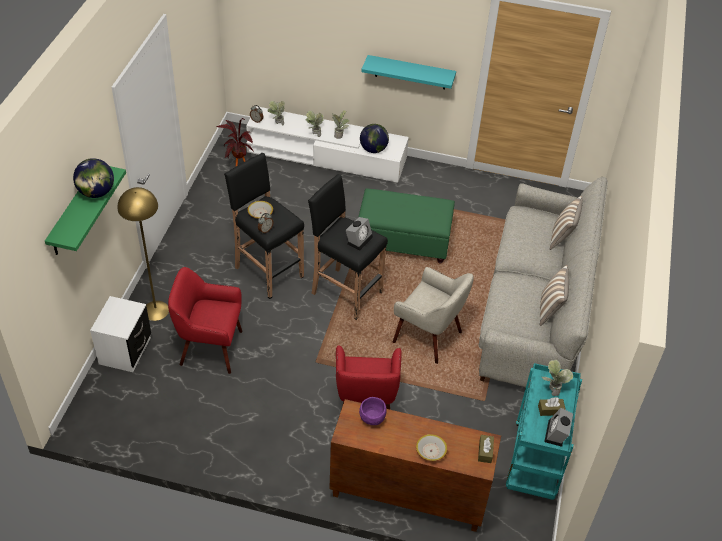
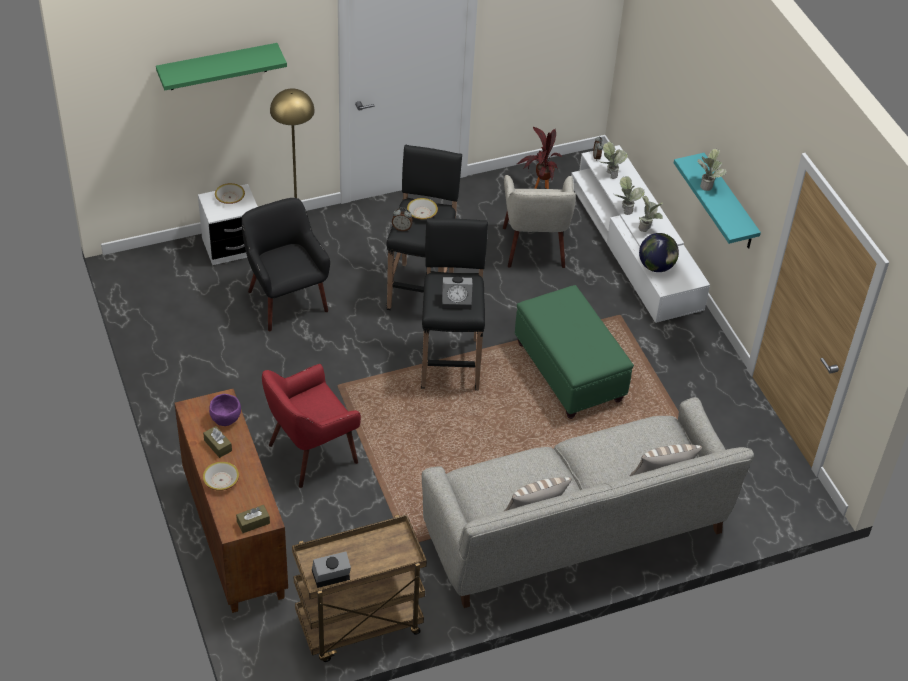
camera: 55 degrees right, 0 degrees up
globe [73,158,114,198] -> none
red armchair [168,267,242,374] -> black armchair [242,198,330,331]
beige armchair [393,267,474,364] -> beige armchair moved to [503,175,576,268]
turquoise cart [506,363,582,500] -> brown cart [292,514,427,662]
brown tissue box [538,397,566,416] -> brown tissue box moved to [203,426,232,458]
potted plant [542,360,573,396] -> potted plant moved to [697,149,727,191]
none -> bowl [215,183,245,204]

